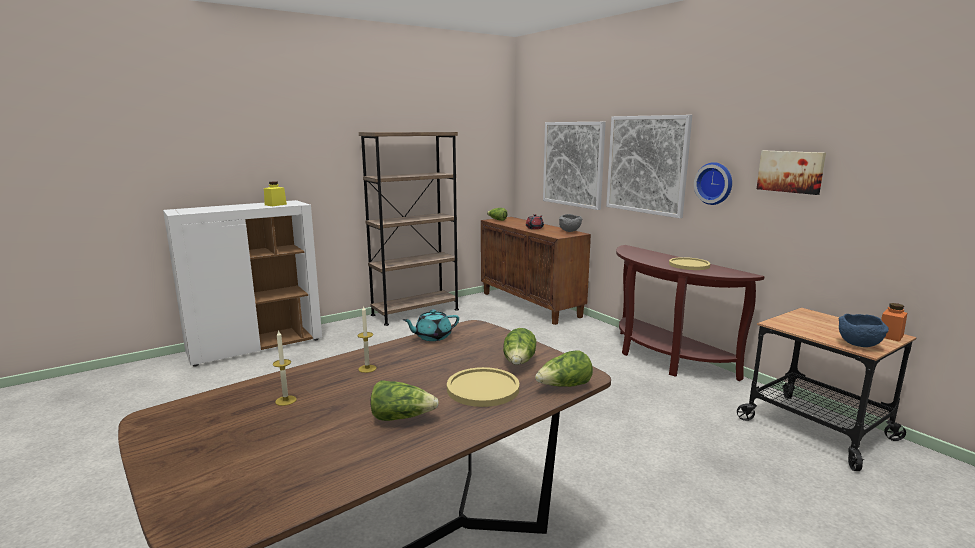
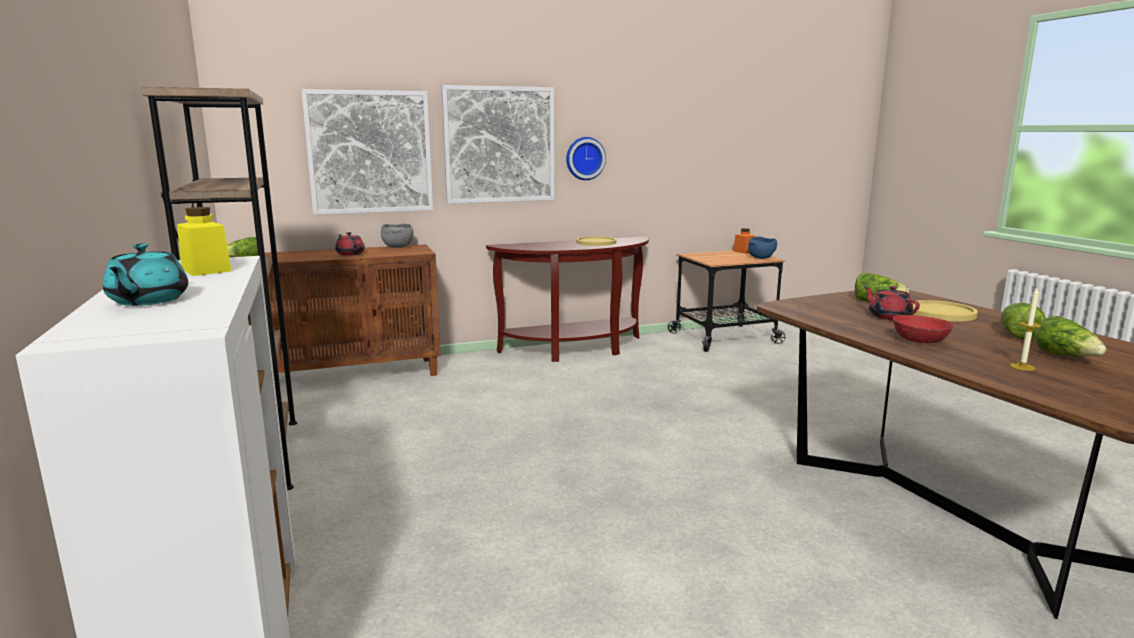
camera: 75 degrees left, 0 degrees up
candle [358,305,377,373] -> red bowl [893,315,953,343]
turquoise teapot [403,309,459,341] -> turquoise teapot moved to [103,243,188,306]
lettuce [535,350,593,387] -> lettuce moved to [1034,316,1106,357]
picture [757,151,826,195] -> none
none -> red teapot [864,286,920,320]

